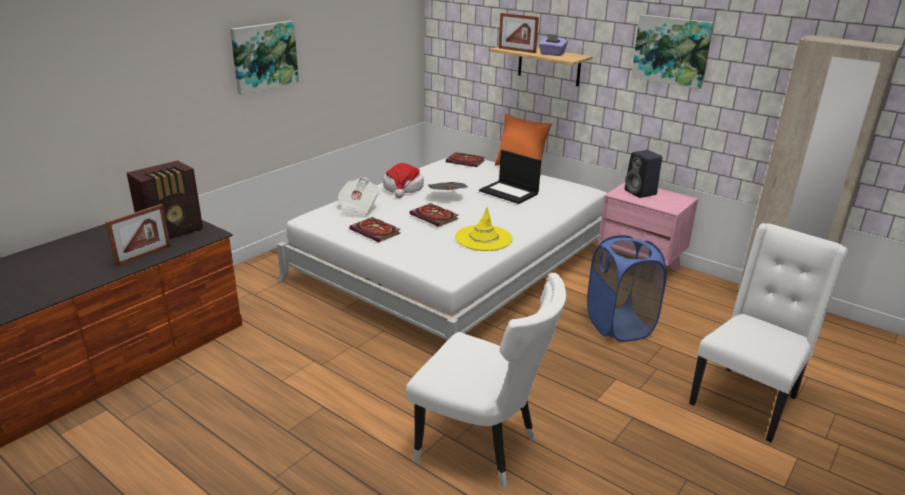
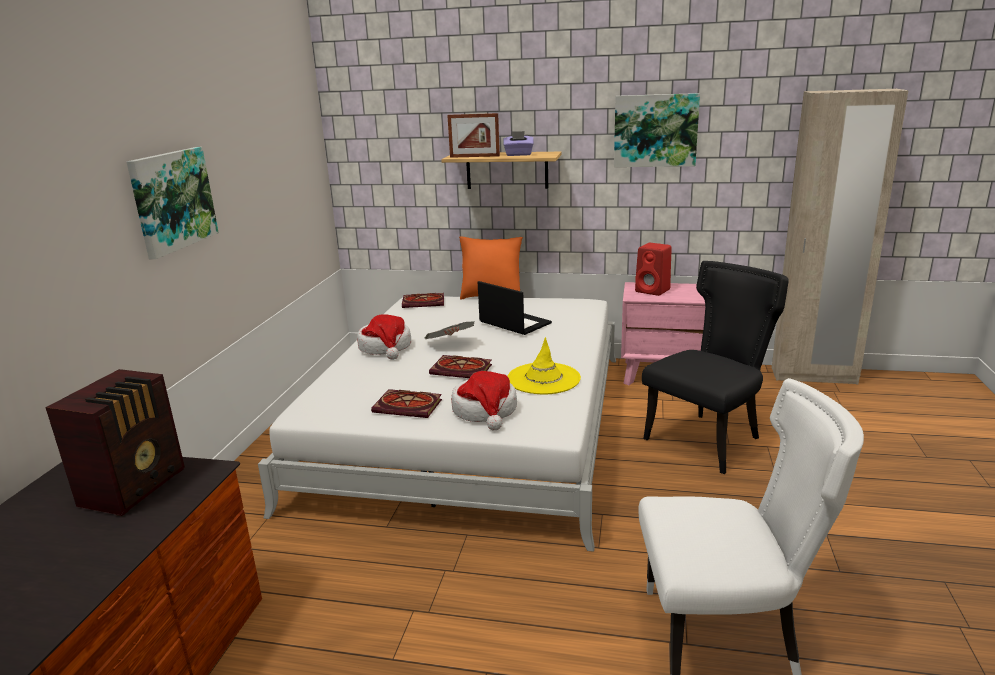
camera: 25 degrees left, 5 degrees down
picture frame [105,204,171,267] -> none
newspaper [337,177,380,217] -> none
laptop [479,150,541,204] -> laptop turned 150 degrees counterclockwise [478,281,552,335]
blue laundry basket [587,235,667,342] -> black chair [642,261,789,474]
black speaker [625,150,662,198] -> red speaker [635,243,672,296]
white chair [689,223,848,443] -> none
none -> hat [451,371,517,430]

